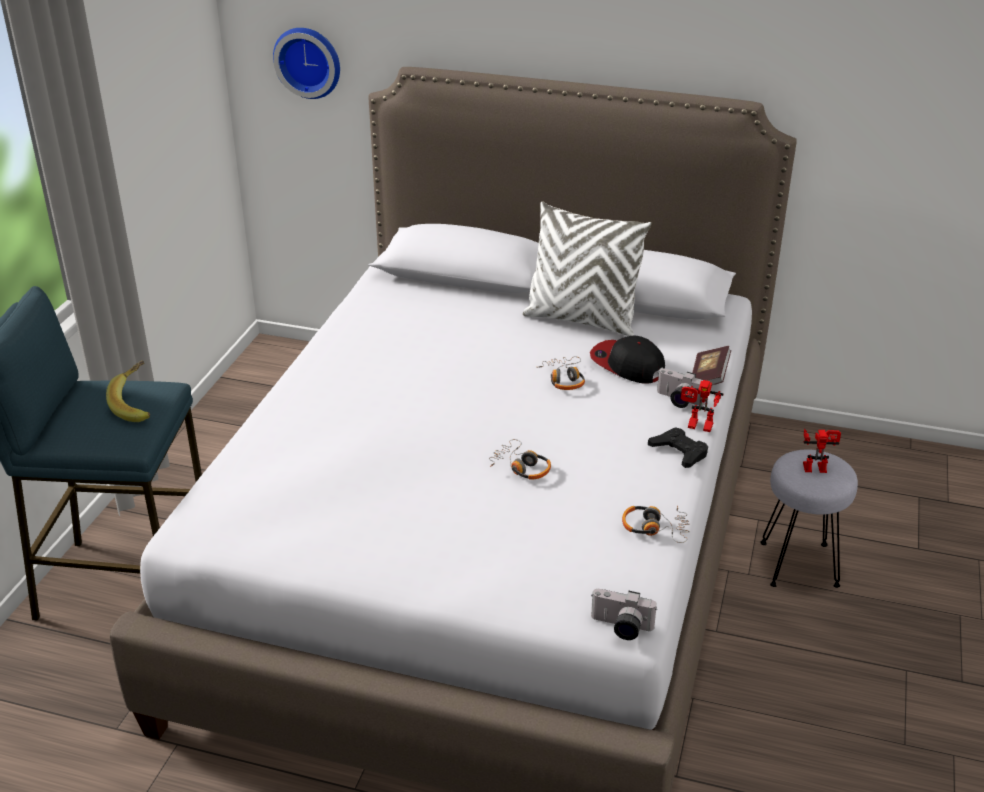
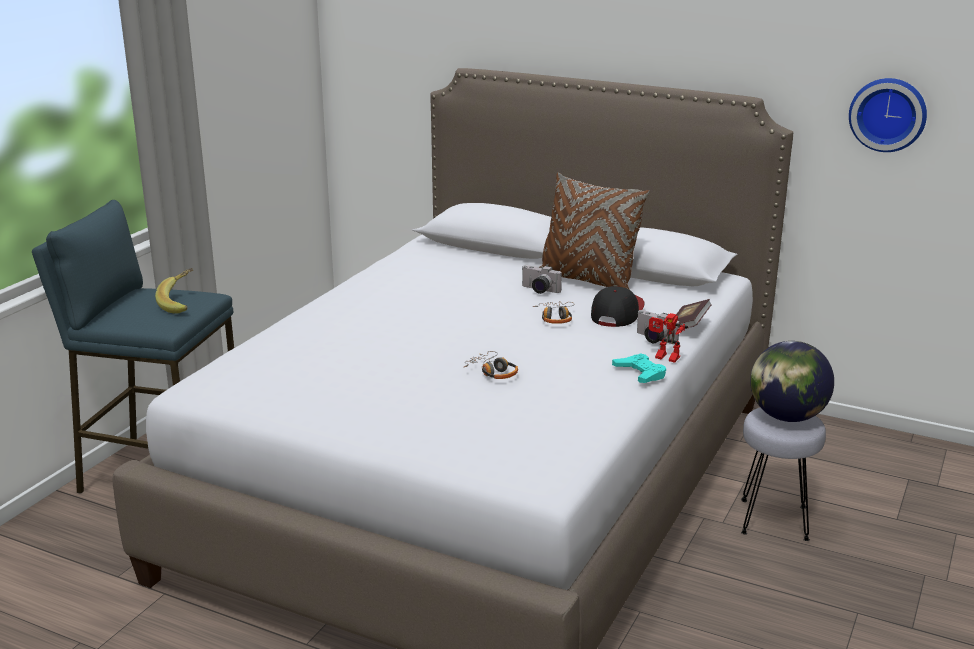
camera: 10 degrees right, 10 degrees down
wall clock [273,28,340,99] -> wall clock moved to [849,78,927,152]
white pillow [522,201,652,336] -> brown pillow [540,173,650,290]
cap [590,335,665,384] -> cap turned 60 degrees clockwise [591,286,645,327]
camera [591,589,657,640] -> camera moved to [521,265,562,294]
headphones [622,506,690,543] -> none
black game controller [648,427,708,468] -> turquoise game controller [612,353,666,383]
toy robot [803,429,841,473] -> globe [750,341,834,422]

